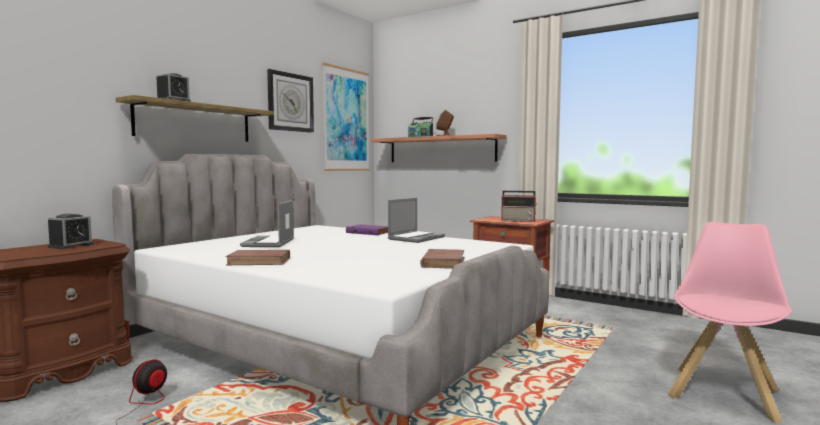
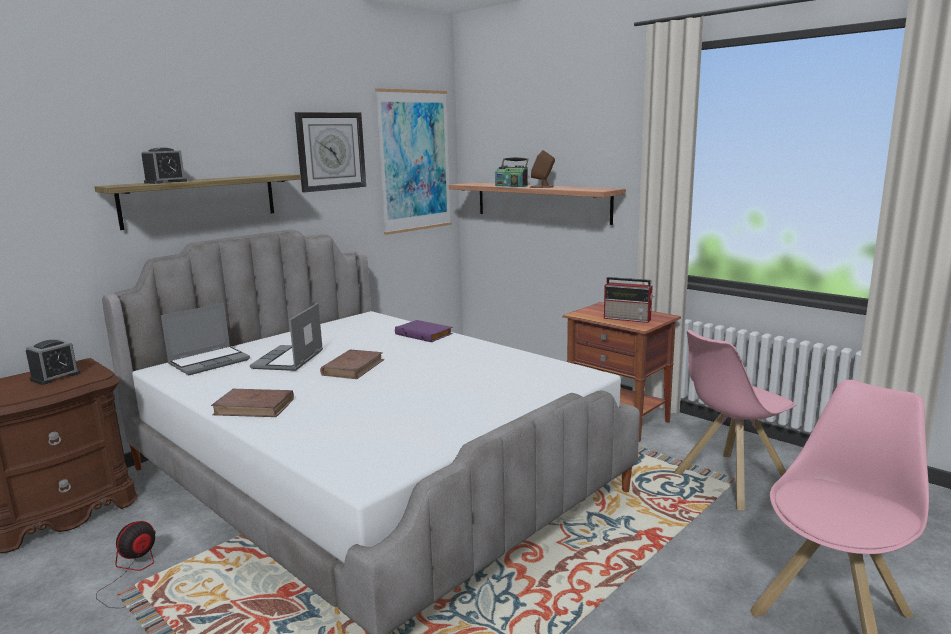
camera: 10 degrees right, 10 degrees up
laptop [388,198,445,243] -> laptop moved to [161,303,250,375]
brown book [420,249,465,269] -> brown book moved to [320,350,384,379]
none -> pink chair [675,330,796,511]

